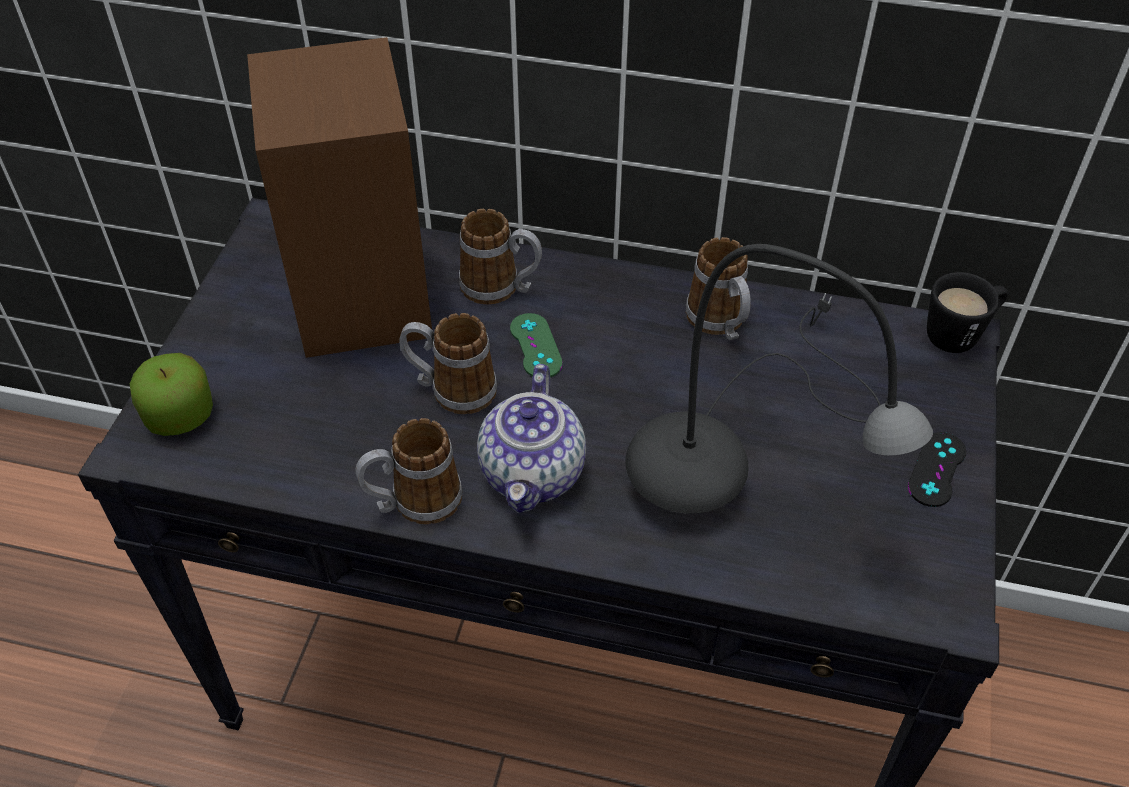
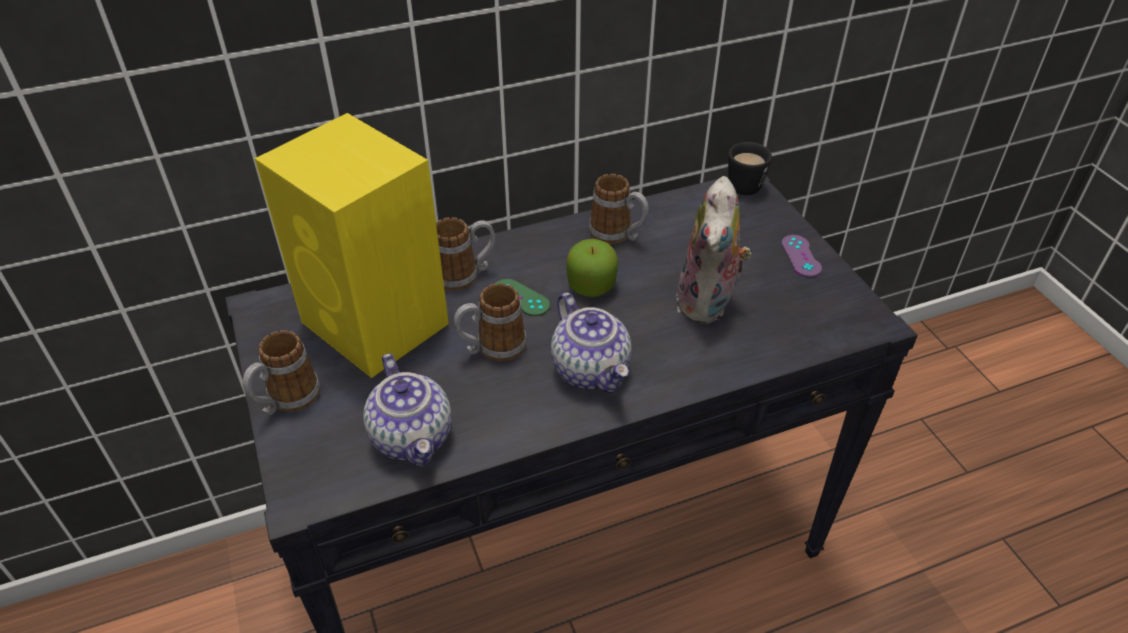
camera: 35 degrees left, 5 degrees down
apple [130,353,213,436] -> apple moved to [566,239,618,297]
brown speaker [247,37,432,358] -> yellow speaker [255,113,449,378]
mug [356,418,462,524] -> mug moved to [243,330,320,415]
grey table lamp [625,244,933,514] -> plush toy [677,176,752,324]
black game controller [908,432,966,507] -> purple game controller [781,235,822,277]
none -> teapot [363,353,452,466]

